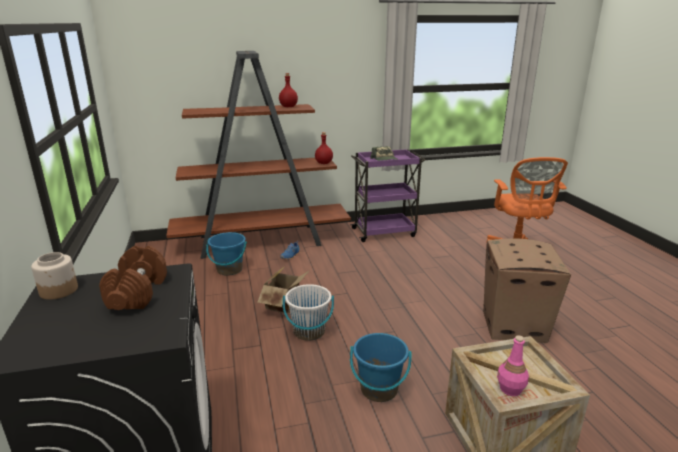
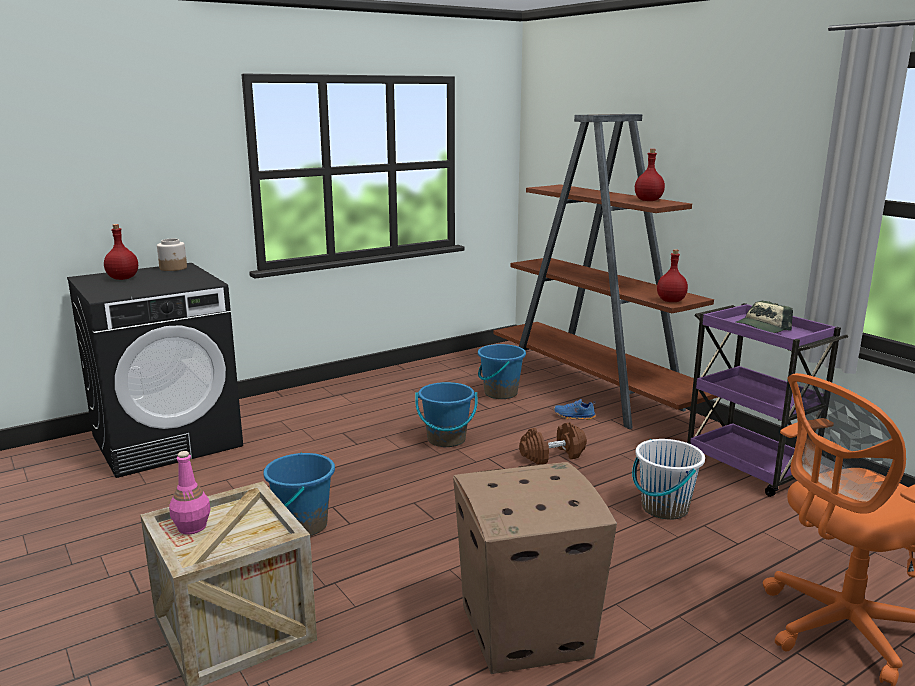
camera: 70 degrees right, 5 degrees down
brown dumbbell [99,246,167,310] -> brown dumbbell moved to [519,423,587,465]
cardboard box [258,266,310,313] -> blue bucket [415,382,477,447]
white bucket [283,284,334,341] -> white bucket moved to [632,439,705,520]
none -> red bottle [104,224,138,280]

